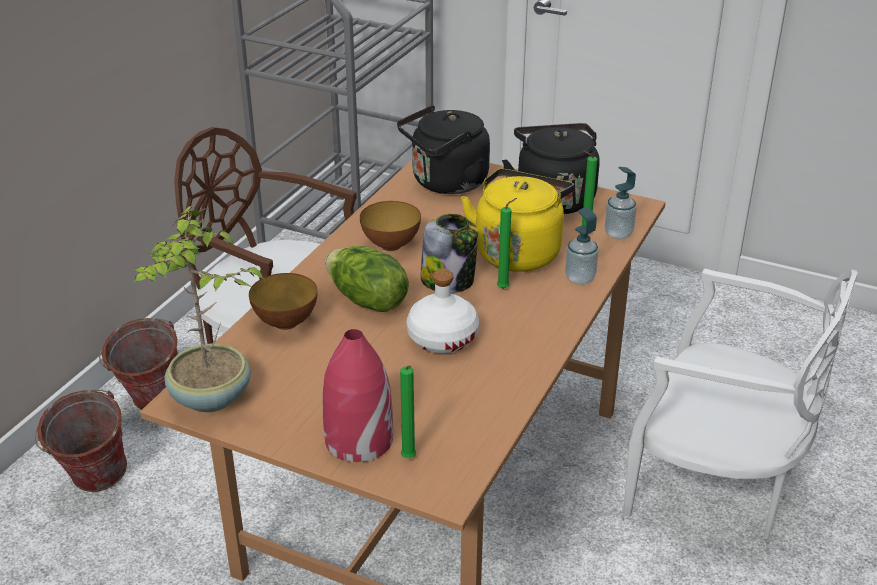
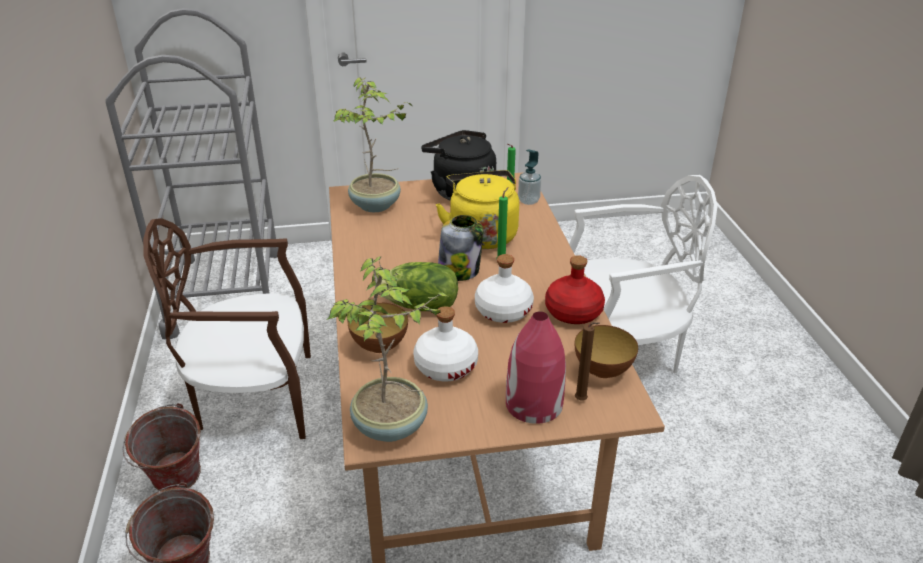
camera: 35 degrees left, 0 degrees up
bowl [360,201,421,251] -> bowl moved to [575,325,638,378]
black kettle [397,105,490,194] -> potted plant [333,78,413,212]
green candle [400,365,416,458] -> brown candle [575,322,600,400]
soap dispenser [565,207,599,285] -> none
none -> white bottle [413,306,478,381]
none -> red bottle [545,255,605,324]

